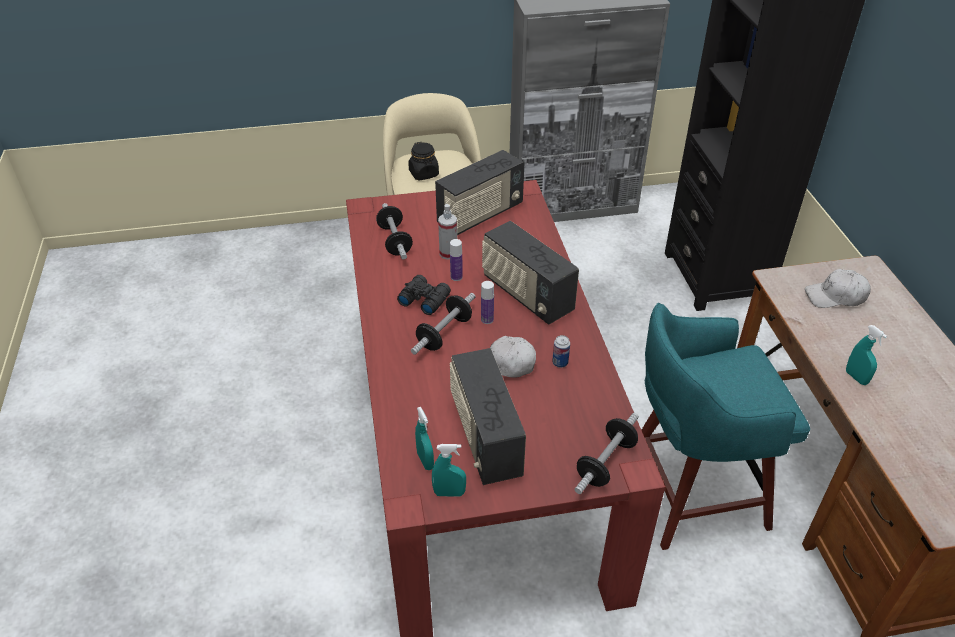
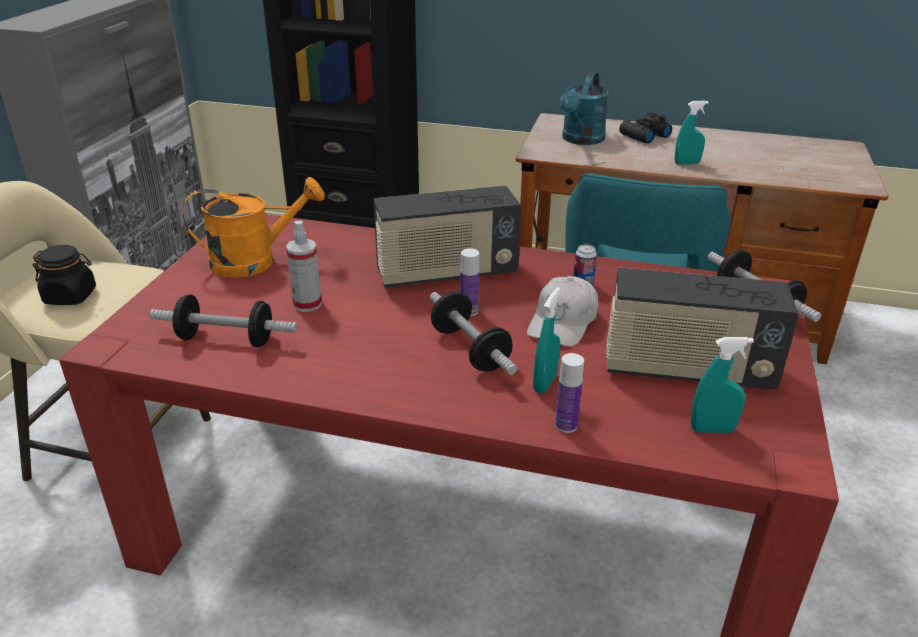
camera: 65 degrees left, 10 degrees down
black binoculars [397,275,451,315] -> black binoculars moved to [619,112,672,143]
turquoise spray bottle [432,444,466,497] -> turquoise spray bottle moved to [533,287,561,393]
radio [435,150,524,235] -> orange watering can [182,177,325,278]
bottle [450,239,463,281] -> bottle moved to [555,353,584,433]
white cap [805,269,871,308] -> turquoise watering can [559,72,609,145]

